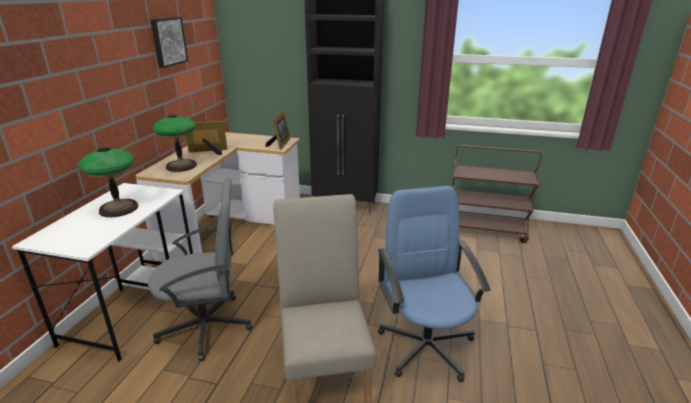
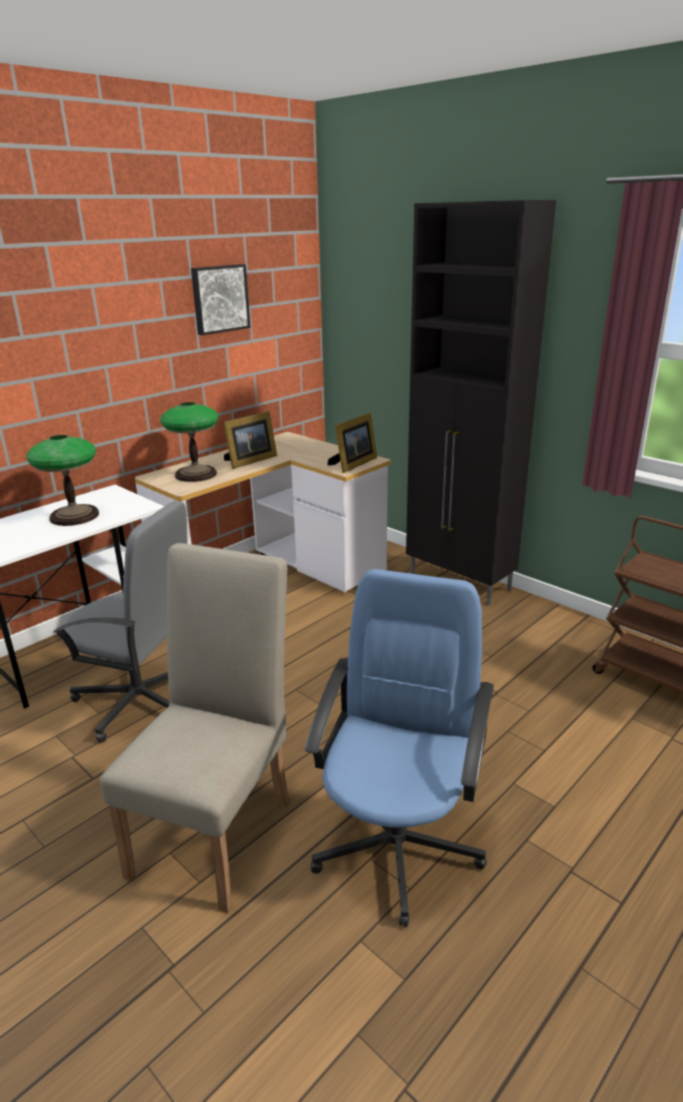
camera: 30 degrees right, 0 degrees up
picture frame [186,121,228,155] -> picture frame turned 120 degrees clockwise [223,411,277,469]

